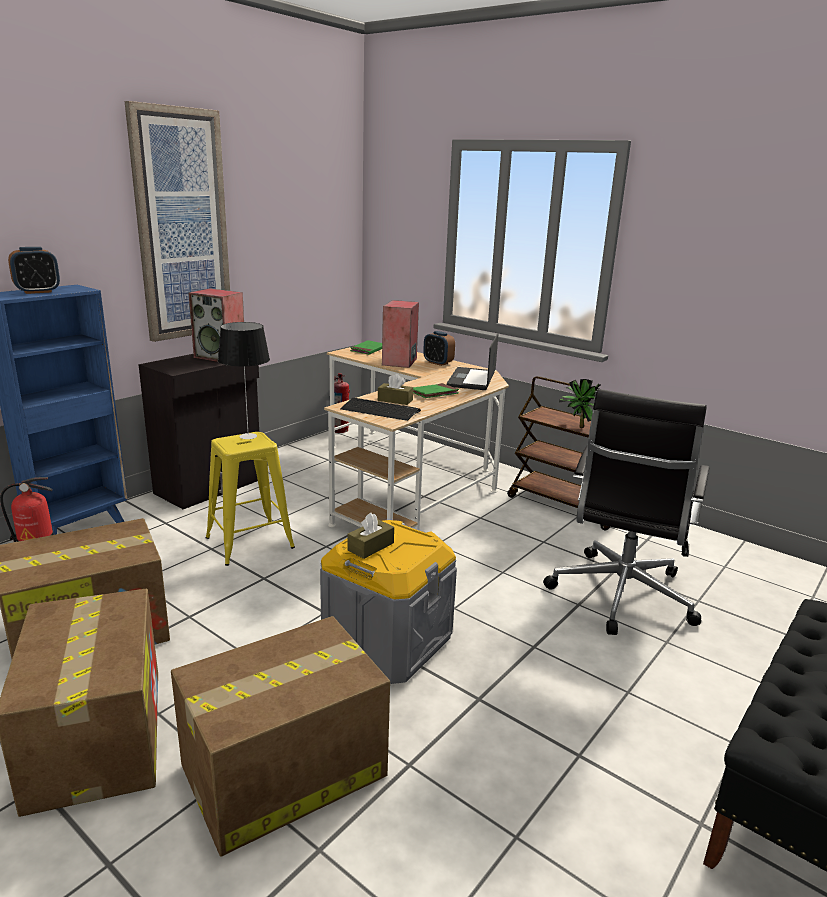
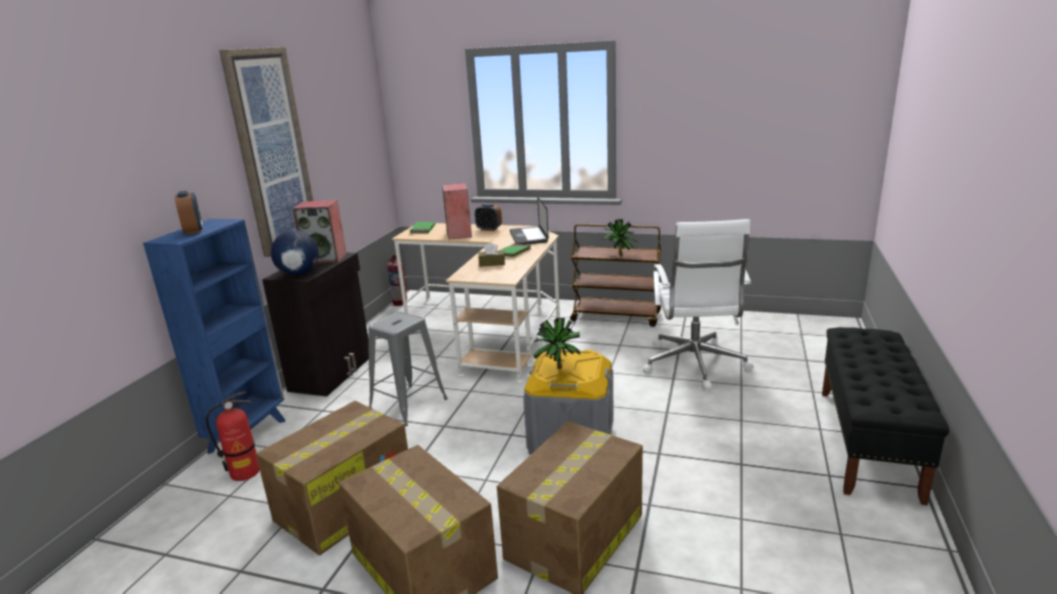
camera: 20 degrees left, 0 degrees up
alarm clock [8,247,60,294] -> alarm clock turned 60 degrees counterclockwise [175,191,203,235]
yellow stool [206,432,295,566] -> grey stool [368,312,448,426]
table lamp [218,322,270,439] -> none
keyboard [340,398,421,421] -> none
brown tissue box [347,513,394,559] -> potted plant [533,318,580,369]
black office chair [543,389,709,635] -> white office chair [642,219,754,391]
none -> globe [271,230,319,276]

